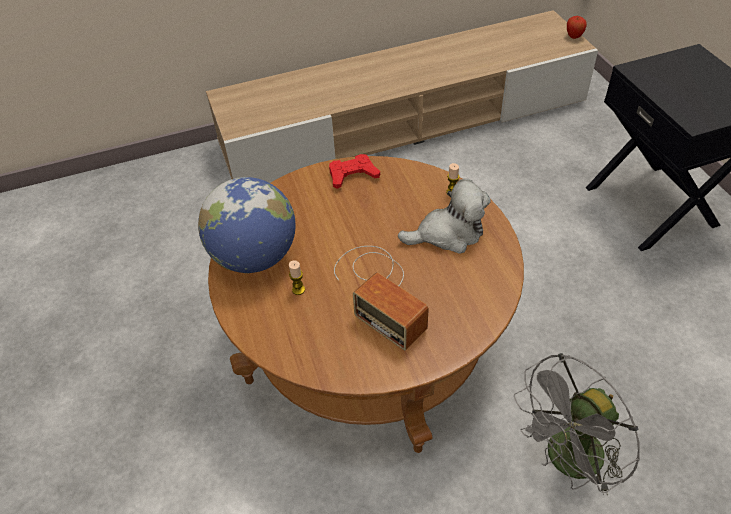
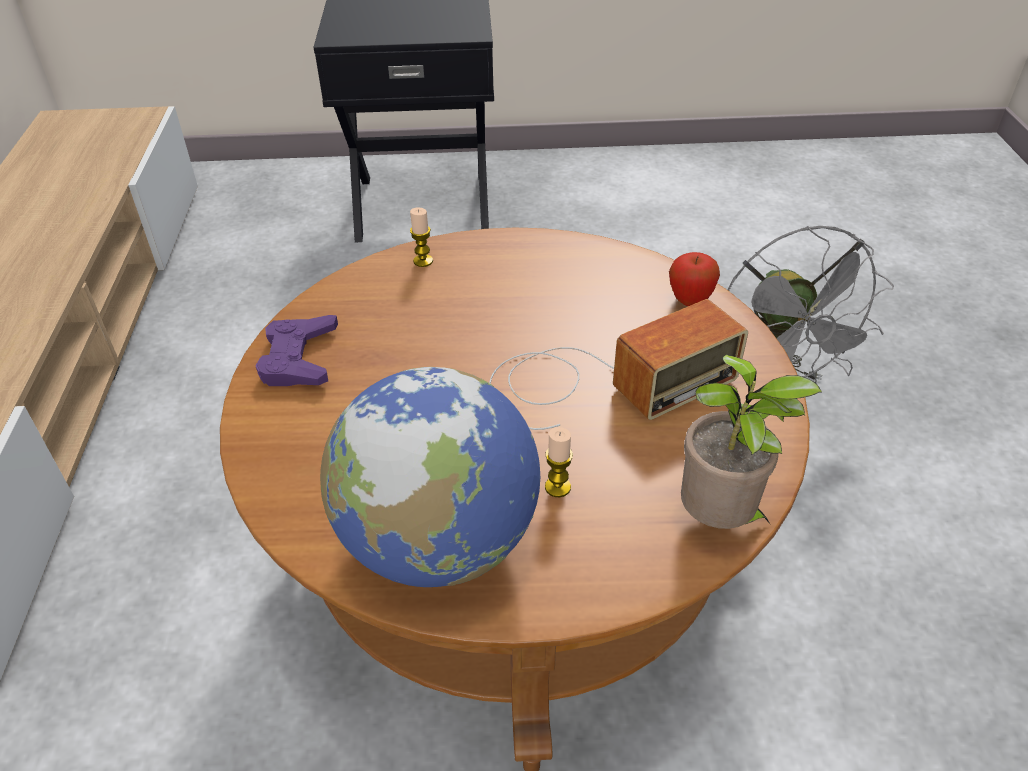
camera: 75 degrees left, 5 degrees down
red game controller [329,154,380,189] -> purple game controller [255,315,338,386]
plush toy [398,179,491,254] -> none
apple [567,16,587,39] -> apple moved to [669,252,720,306]
none -> potted plant [681,354,822,529]

